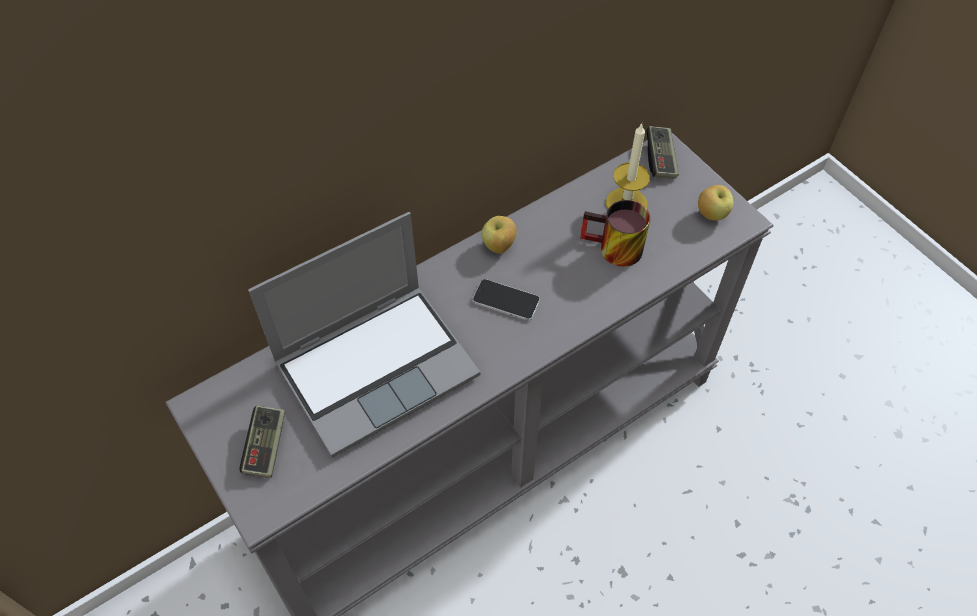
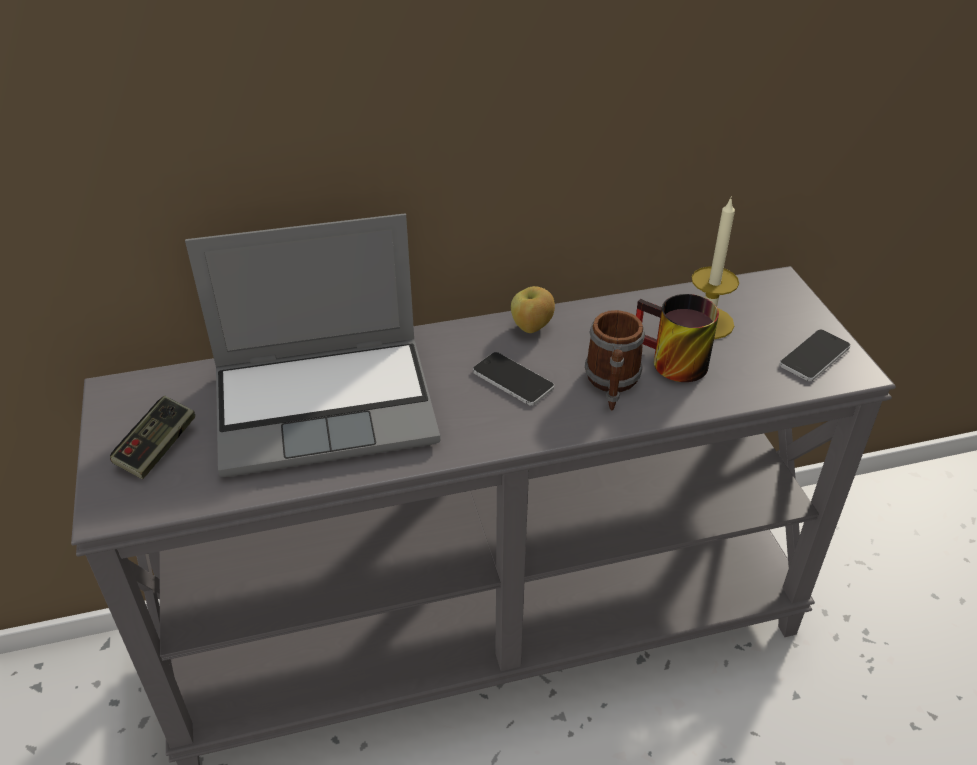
camera: 20 degrees right, 15 degrees down
game controller [646,126,679,179] -> none
apple [698,185,733,221] -> phone [779,330,850,381]
none -> mug [585,310,645,411]

